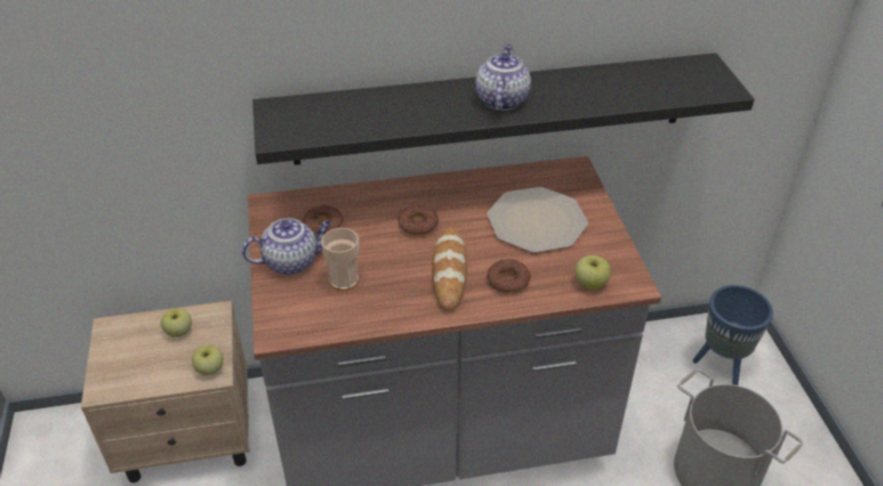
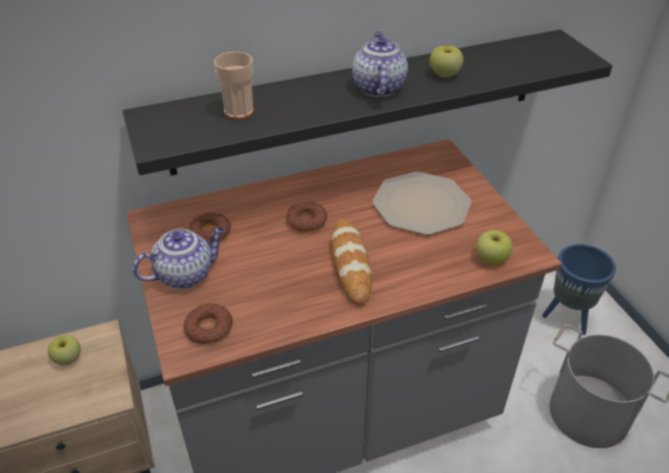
camera: 10 degrees left, 0 degrees up
apple [192,345,223,375] -> apple moved to [430,46,463,78]
cup [321,228,359,291] -> cup moved to [214,52,254,120]
donut [487,259,531,293] -> donut moved to [184,303,233,344]

